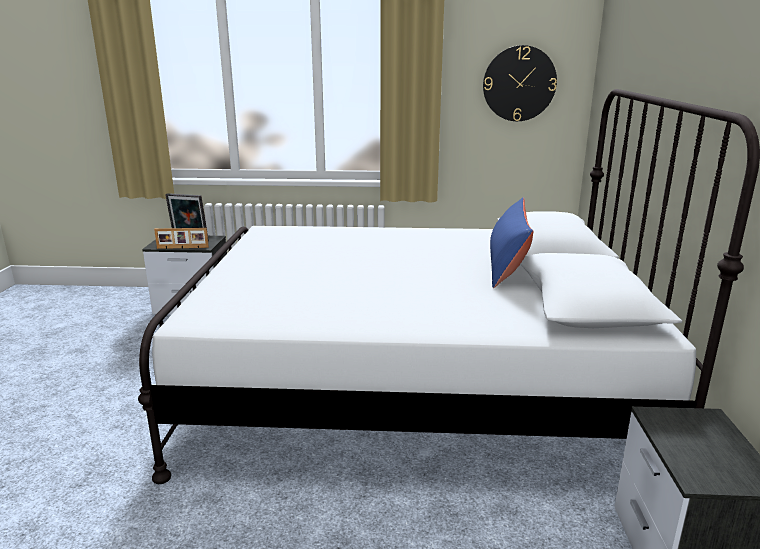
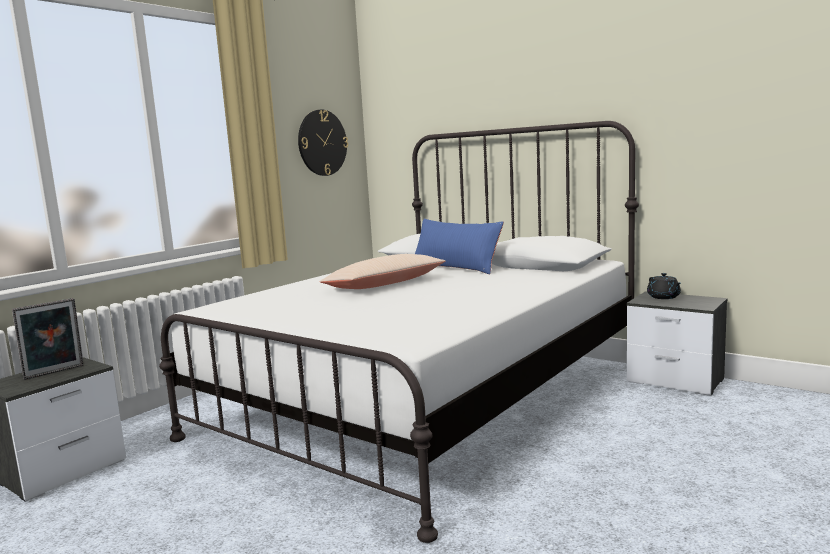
camera: 55 degrees left, 10 degrees down
picture frame [154,228,209,249] -> none
none -> beige pillow [320,254,446,289]
none -> black teapot [647,273,681,299]

